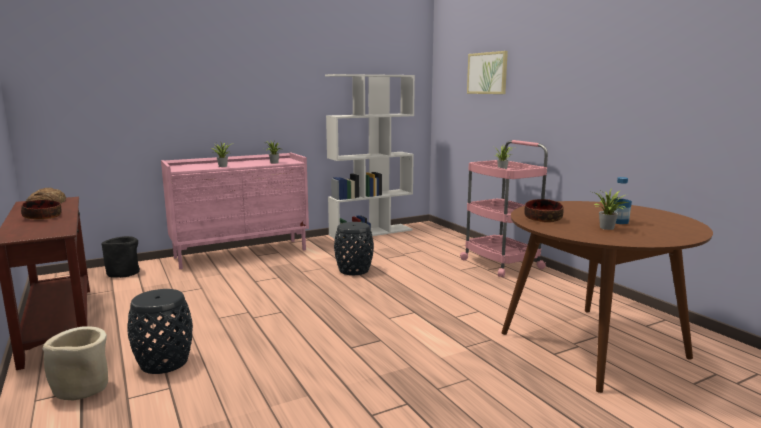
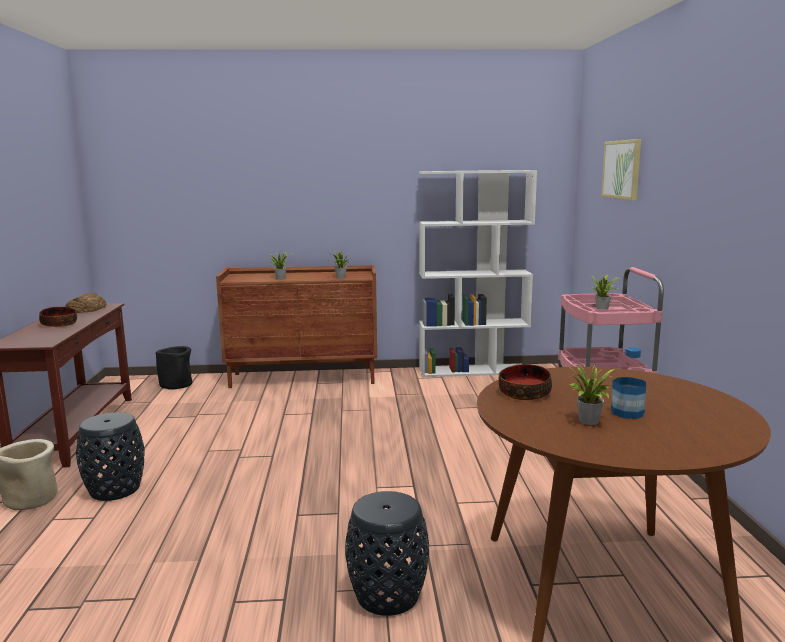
camera: 25 degrees right, 0 degrees up
pink cabinet [161,153,309,269] -> brown cabinet [216,265,377,388]
black stool [334,222,374,275] -> black stool moved to [345,491,429,616]

